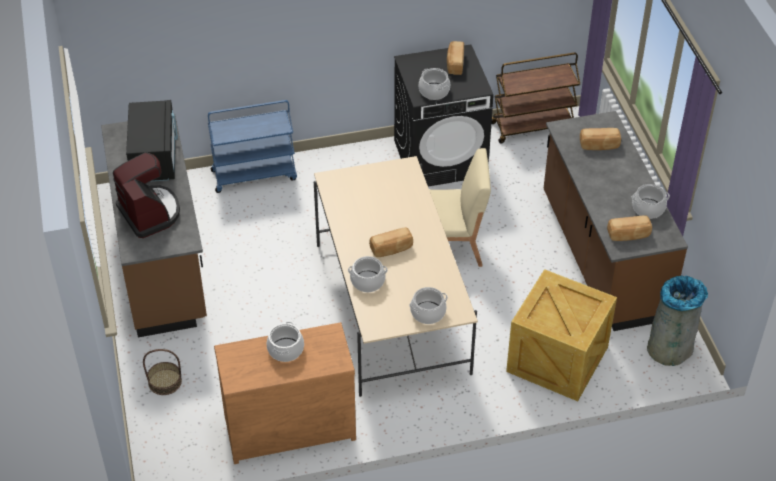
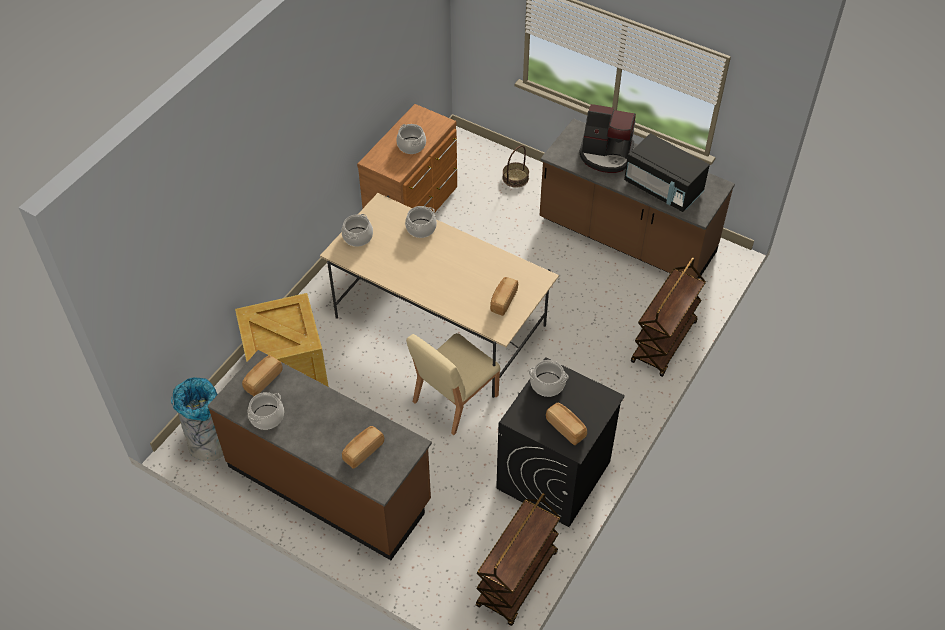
camera: 135 degrees right, 5 degrees up
blue cart [208,100,297,193] -> brown cart [631,257,706,377]
bread [369,227,413,257] -> bread moved to [490,277,518,316]

